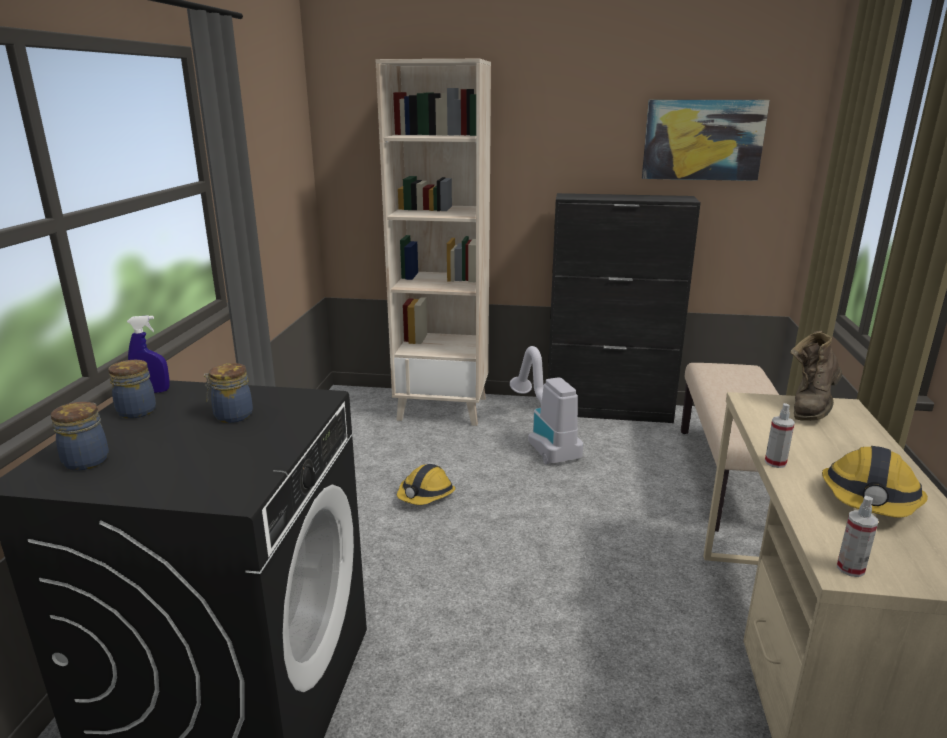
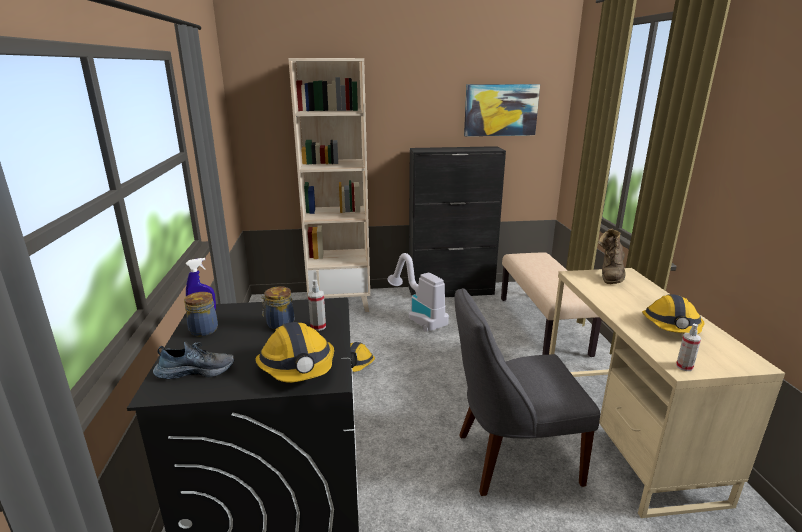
camera: 15 degrees left, 0 degrees up
jar [51,402,109,471] -> shoe [153,341,235,379]
spray bottle [765,403,795,468] -> spray bottle moved to [308,280,326,331]
none -> hard hat [255,322,334,383]
none -> grey chair [455,288,600,496]

